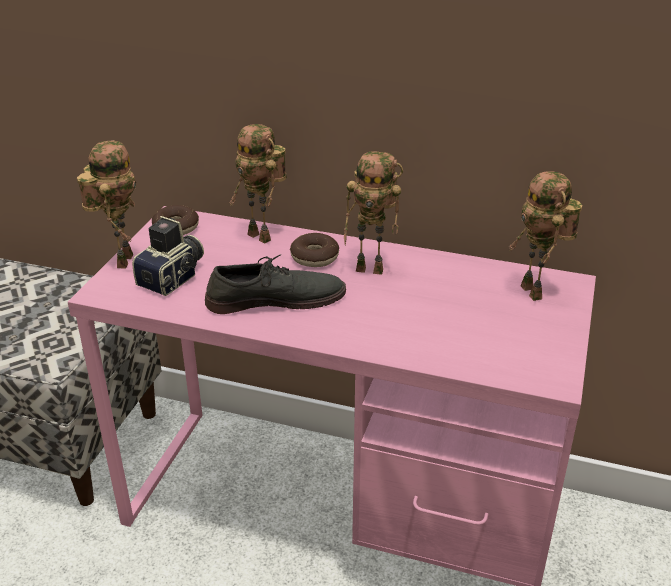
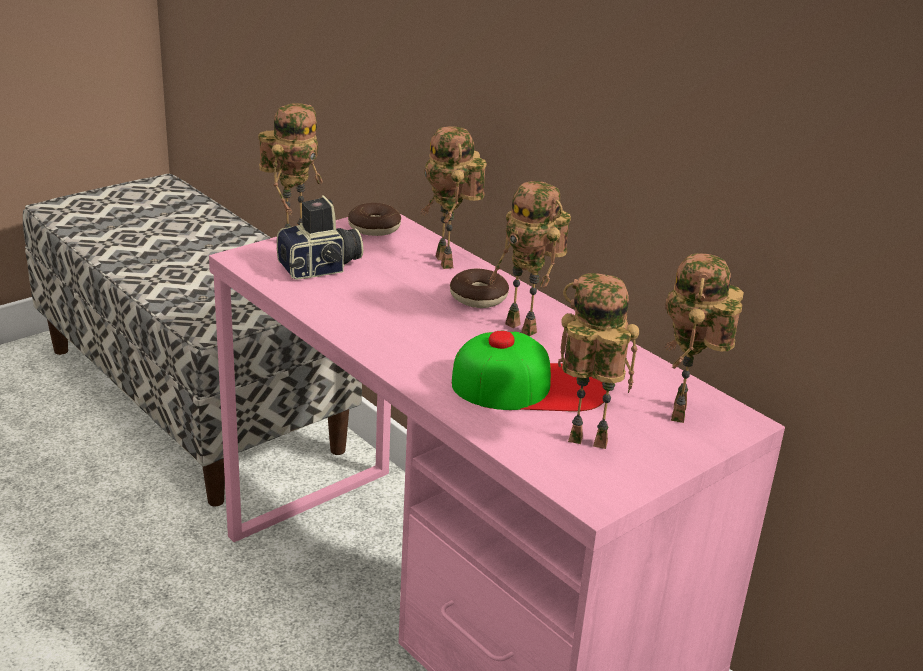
camera: 30 degrees right, 5 degrees down
grey shoe [205,255,346,314] -> none
none -> cap [452,331,606,411]
none -> toy robot [558,273,639,449]

